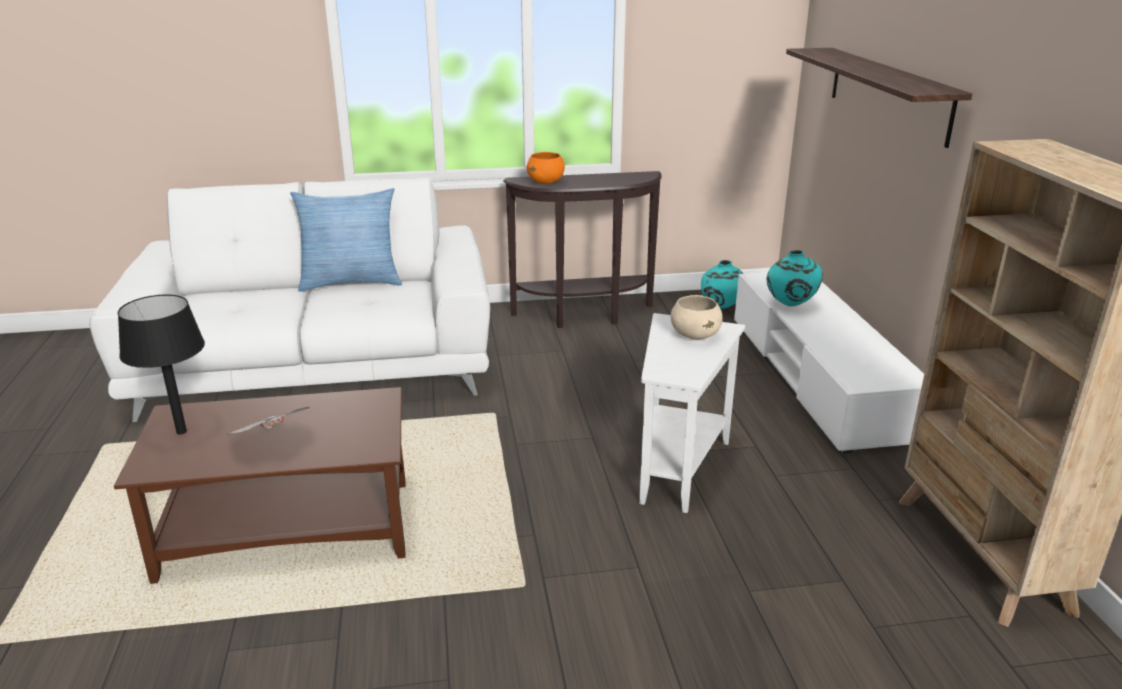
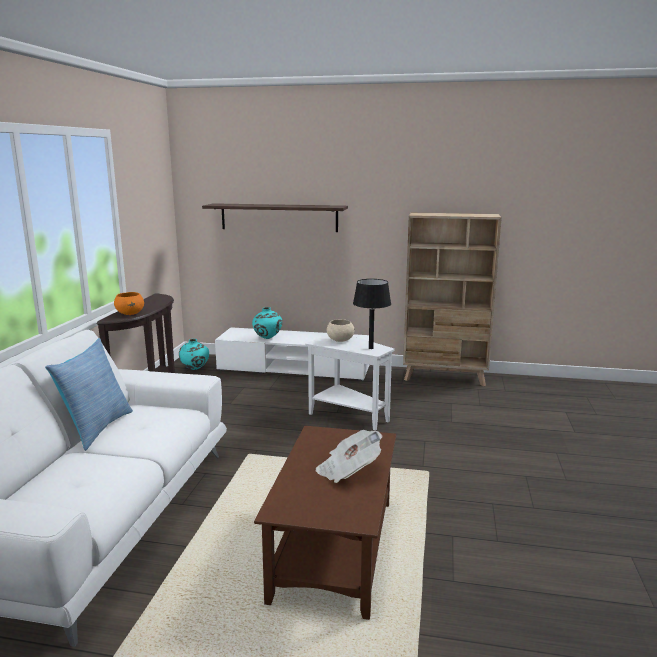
camera: 70 degrees left, 10 degrees down
black table lamp [118,294,205,435] -> black table lamp moved to [353,279,391,349]

